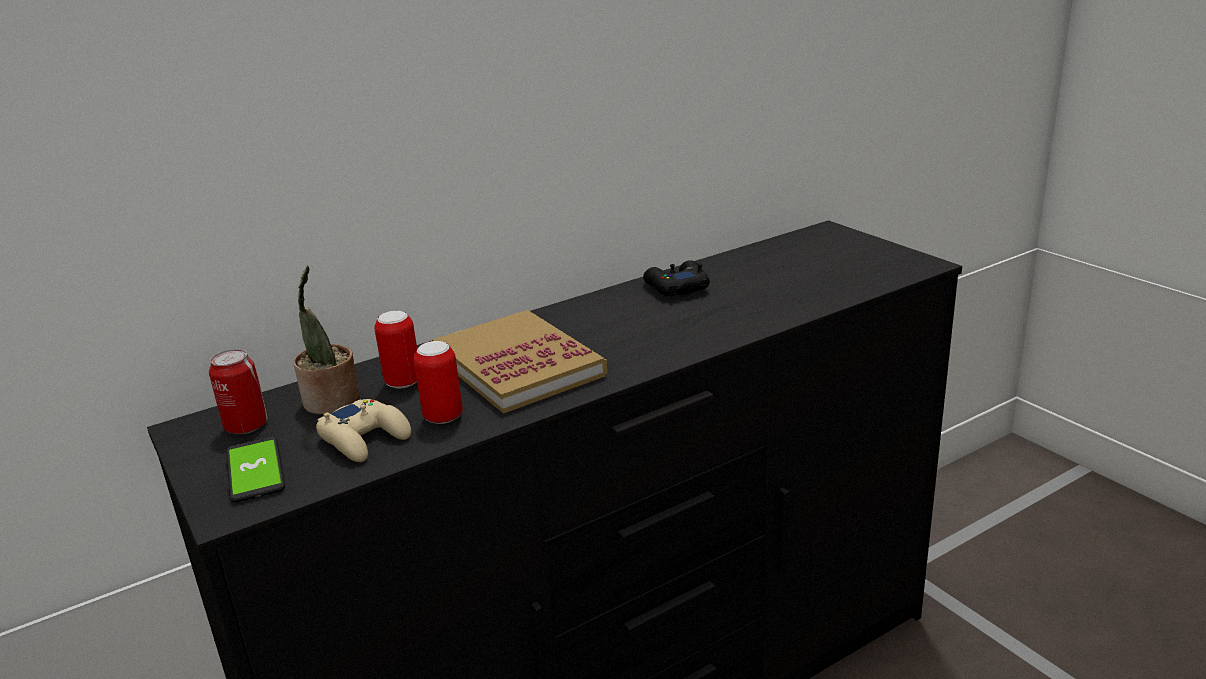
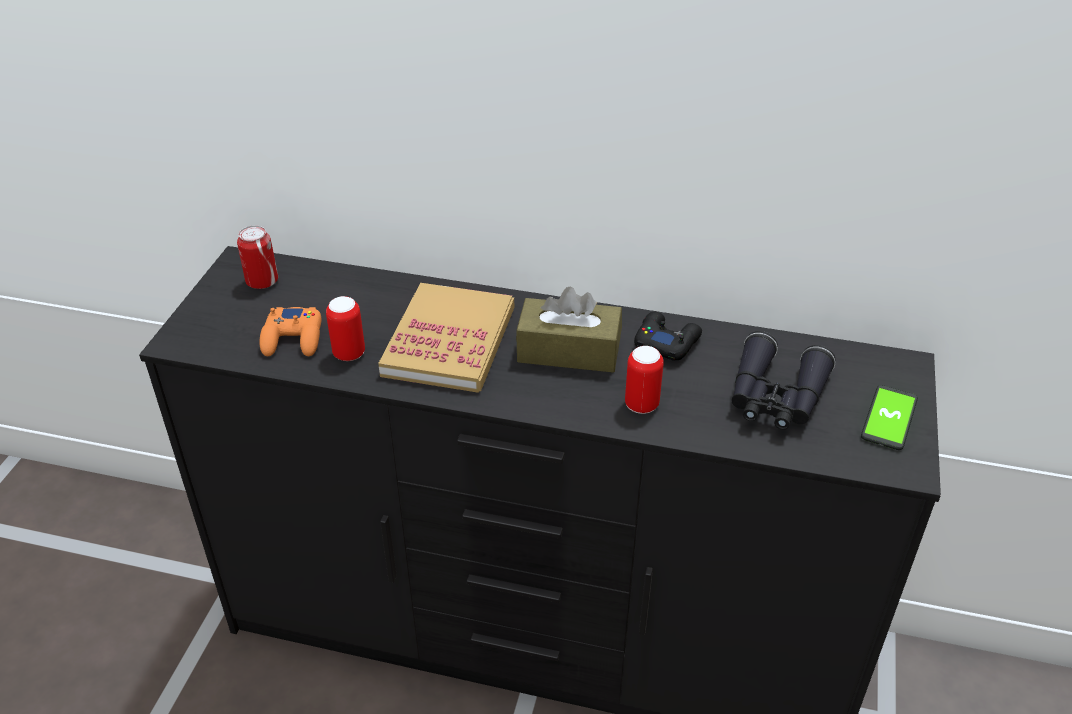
camera: 45 degrees right, 15 degrees up
phone [226,437,285,503] -> phone moved to [861,385,918,450]
potted plant [294,265,360,414] -> none
beige game controller [316,399,411,462] -> orange game controller [259,307,321,357]
can [375,311,417,389] -> can moved to [625,346,664,414]
none -> brown tissue box [516,286,622,373]
none -> black binoculars [731,331,836,430]

